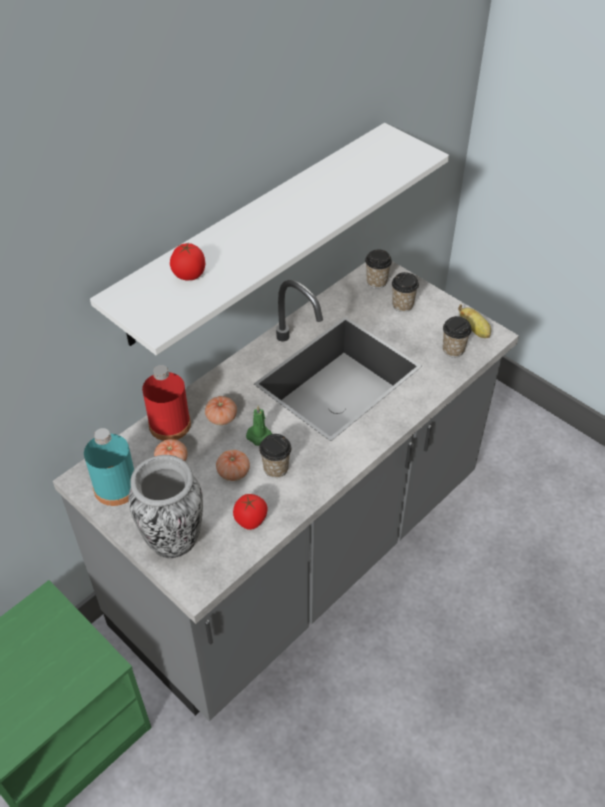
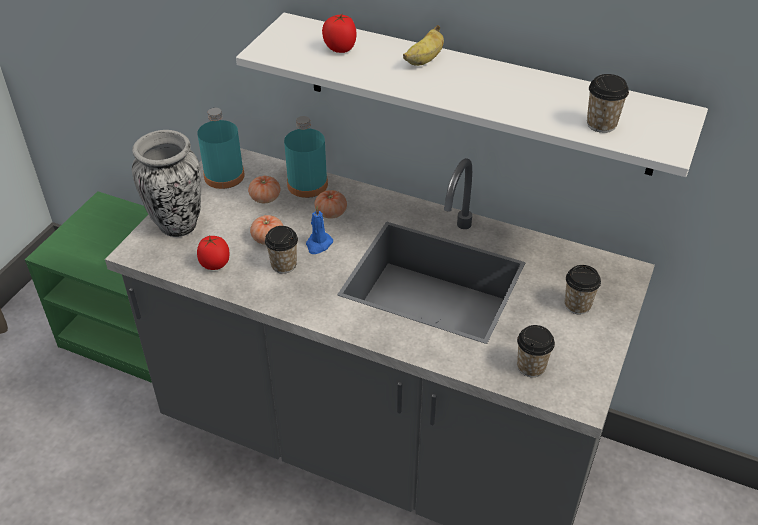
camera: 70 degrees right, 5 degrees down
red bottle [142,365,191,441] -> turquoise bottle [284,116,328,198]
green candle [246,406,272,446] -> blue candle [306,206,333,254]
cup [365,249,392,289] -> cup moved to [587,74,629,133]
banana [458,304,491,338] -> banana moved to [403,25,444,66]

